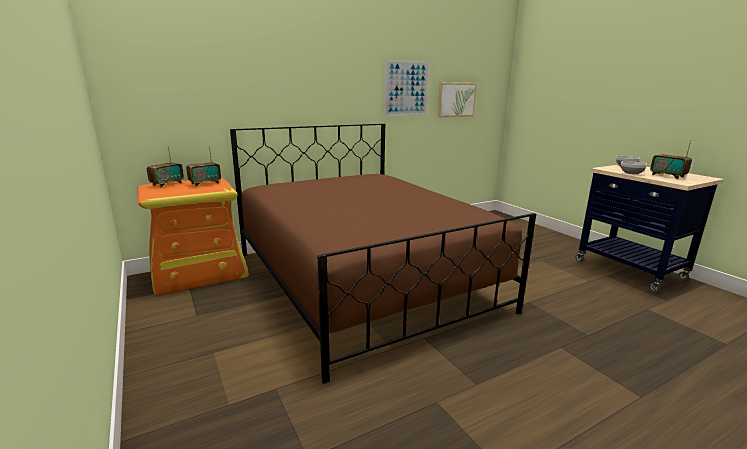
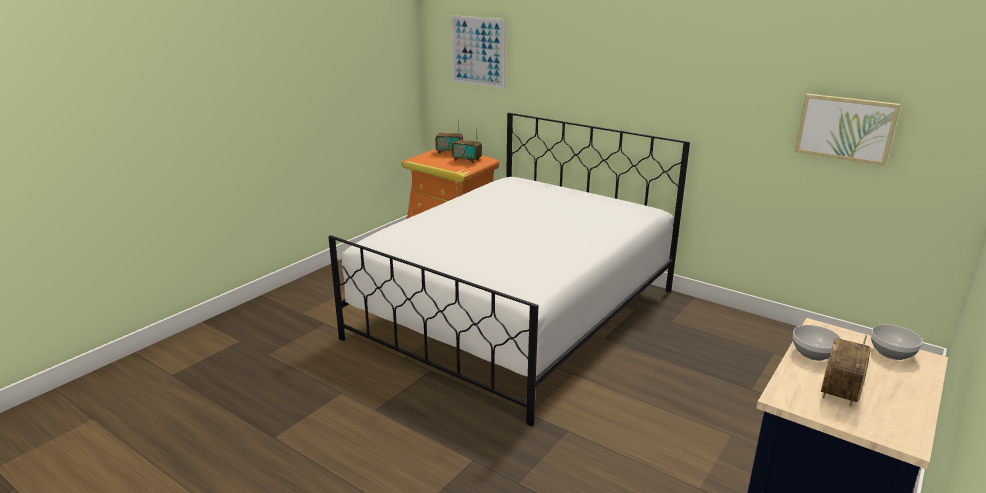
camera: 65 degrees right, 5 degrees up
brown bed [230,124,536,384] -> white bed [328,113,690,426]
picture [384,60,430,116] -> picture moved to [451,15,505,89]

